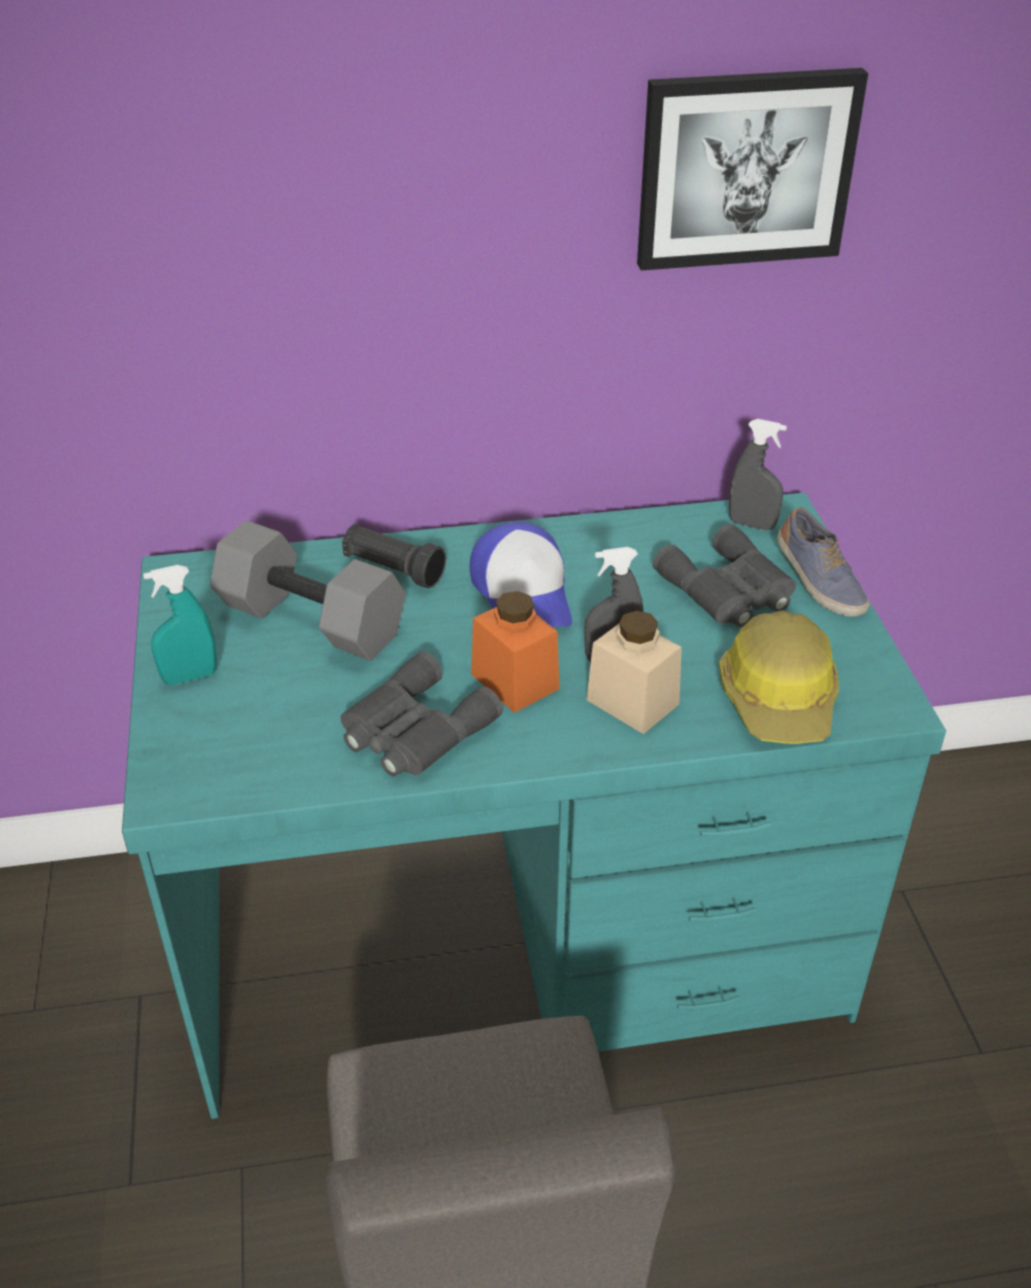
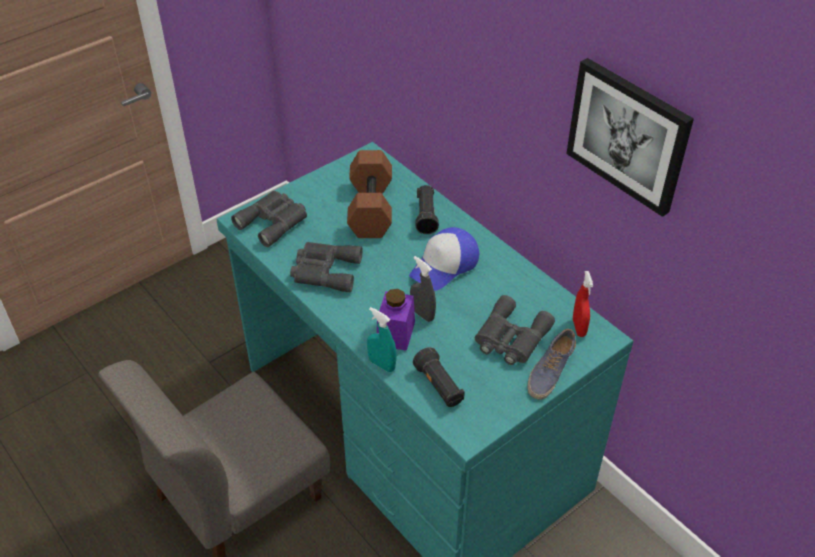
camera: 60 degrees right, 5 degrees up
turquoise spray bottle [143,565,217,685] -> turquoise spray bottle moved to [367,307,397,372]
grey dumbbell [210,520,405,661] -> brown dumbbell [347,150,392,238]
orange jar [471,591,559,713] -> none
beige jar [586,611,682,734] -> purple jar [377,289,415,351]
hard hat [719,611,839,744] -> black flashlight [413,347,465,407]
grey spray bottle [729,419,787,530] -> red spray bottle [573,271,593,337]
none -> grey binoculars [231,191,307,247]

